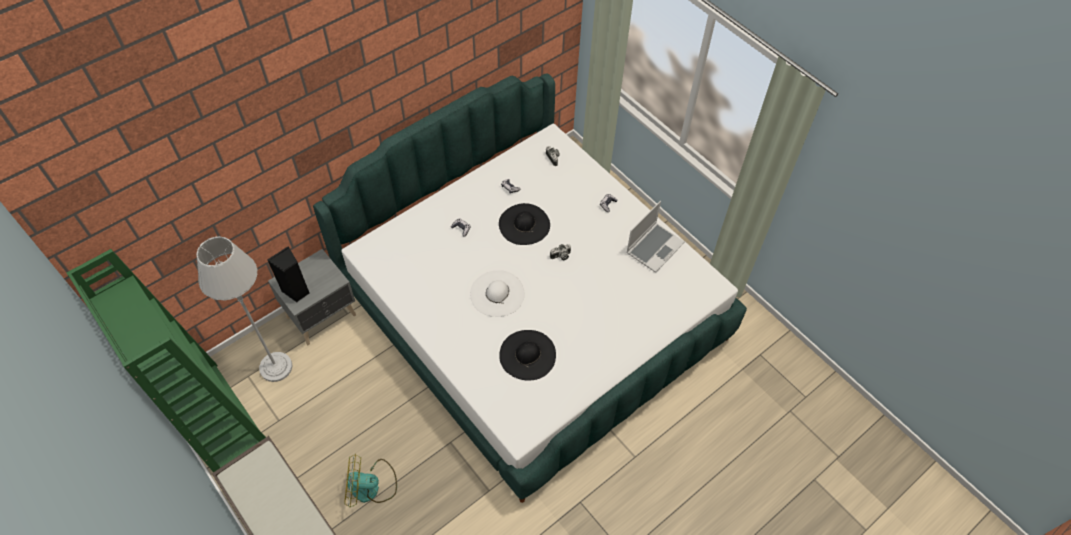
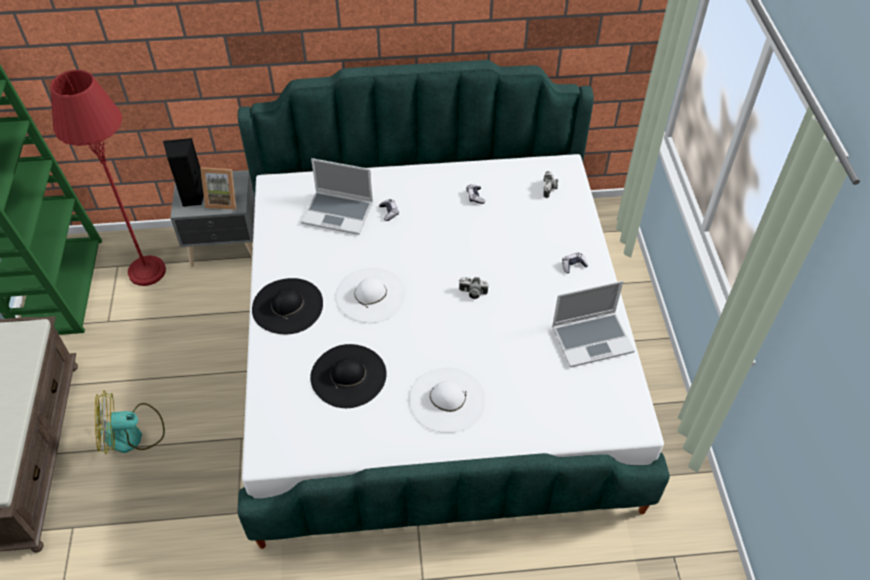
camera: 35 degrees right, 5 degrees down
grey floor lamp [196,236,293,382] -> red floor lamp [50,70,166,286]
fan [344,454,397,507] -> fan turned 45 degrees counterclockwise [95,390,165,454]
black hat [499,203,550,245] -> black hat moved to [252,278,323,334]
none -> picture frame [200,167,236,210]
none -> laptop [301,158,373,235]
none -> white hat [409,368,486,433]

